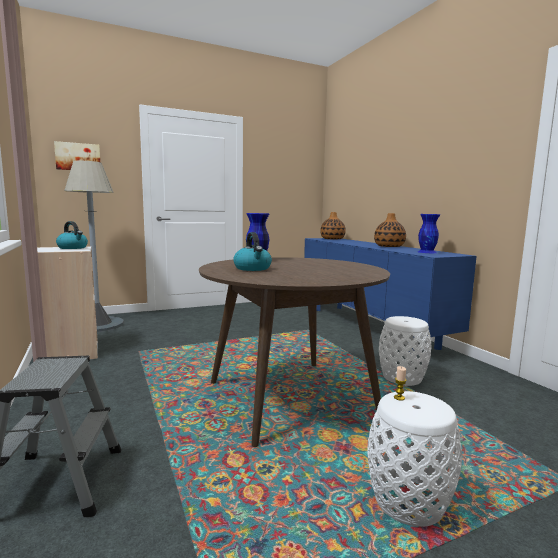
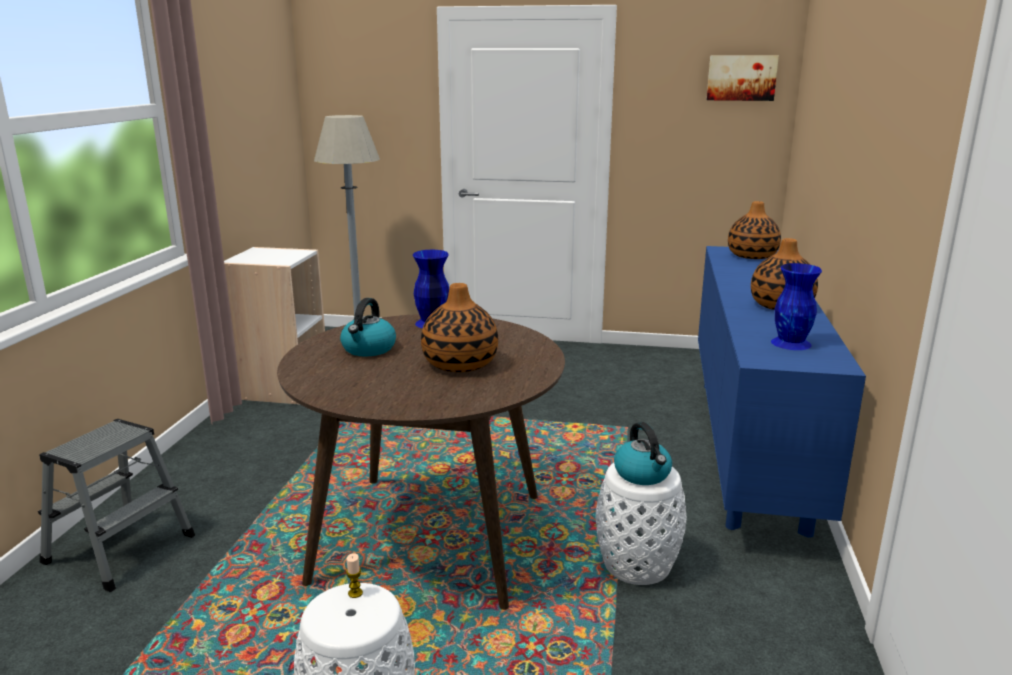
camera: 35 degrees right, 10 degrees up
picture [54,141,100,170] -> picture moved to [707,56,779,101]
kettle [56,221,88,249] -> kettle moved to [614,422,672,485]
none -> vase [421,283,498,372]

